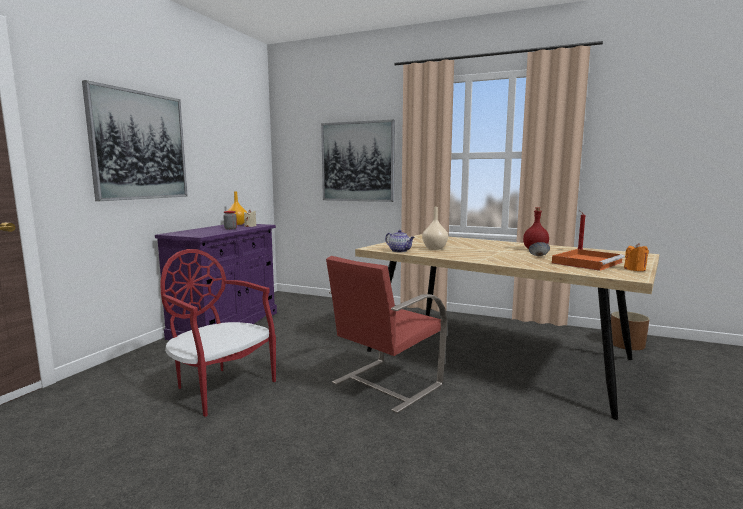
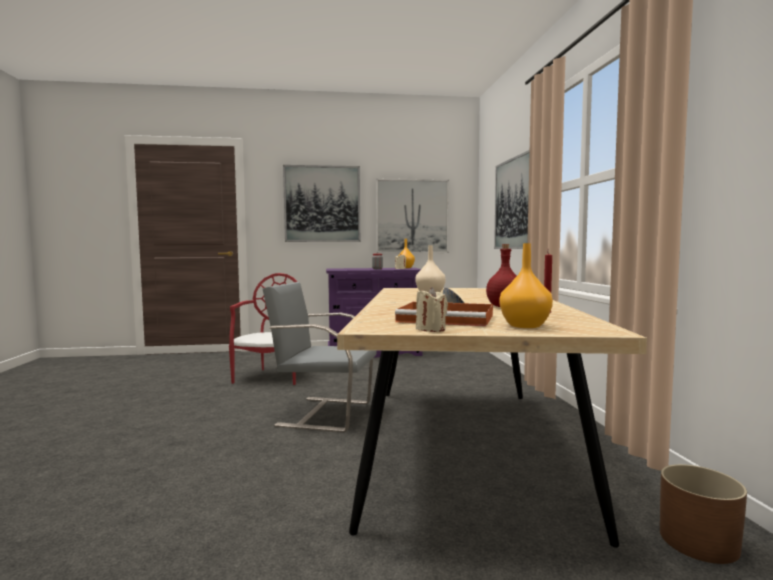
camera: 60 degrees right, 5 degrees down
red chair [326,256,447,413] -> grey chair [263,282,376,432]
teapot [385,230,415,252] -> none
orange candle [624,243,649,271] -> beige candle [416,287,448,332]
none -> picture [376,179,449,254]
none -> orange vase [499,243,553,328]

